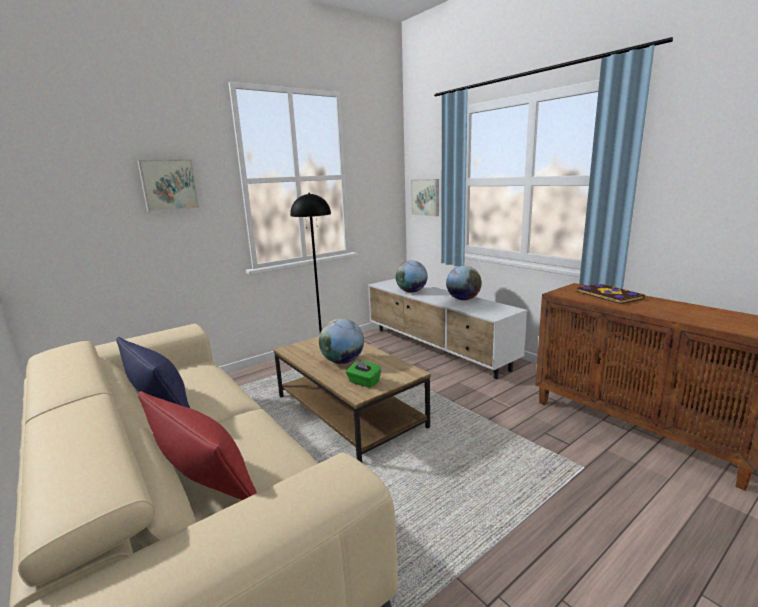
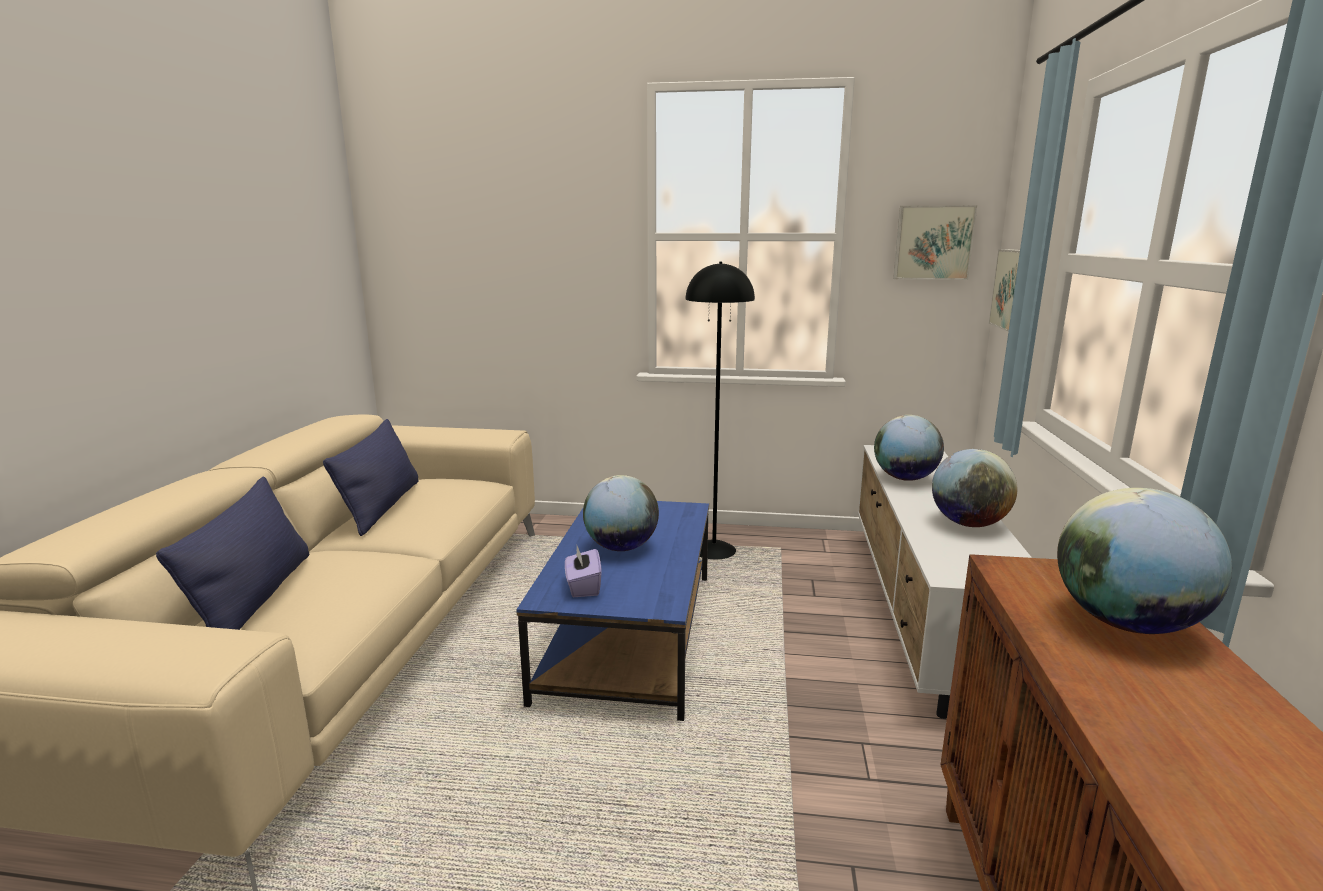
camera: 45 degrees right, 0 degrees up
picture [137,159,199,212] -> picture moved to [893,205,977,280]
red pillow [138,391,257,500] -> blue pillow [156,477,310,630]
brown coffee table [274,337,431,463] -> blue coffee table [516,501,709,721]
green tissue box [346,360,382,388] -> purple tissue box [565,546,602,597]
book [577,283,645,304] -> globe [1057,488,1232,634]

